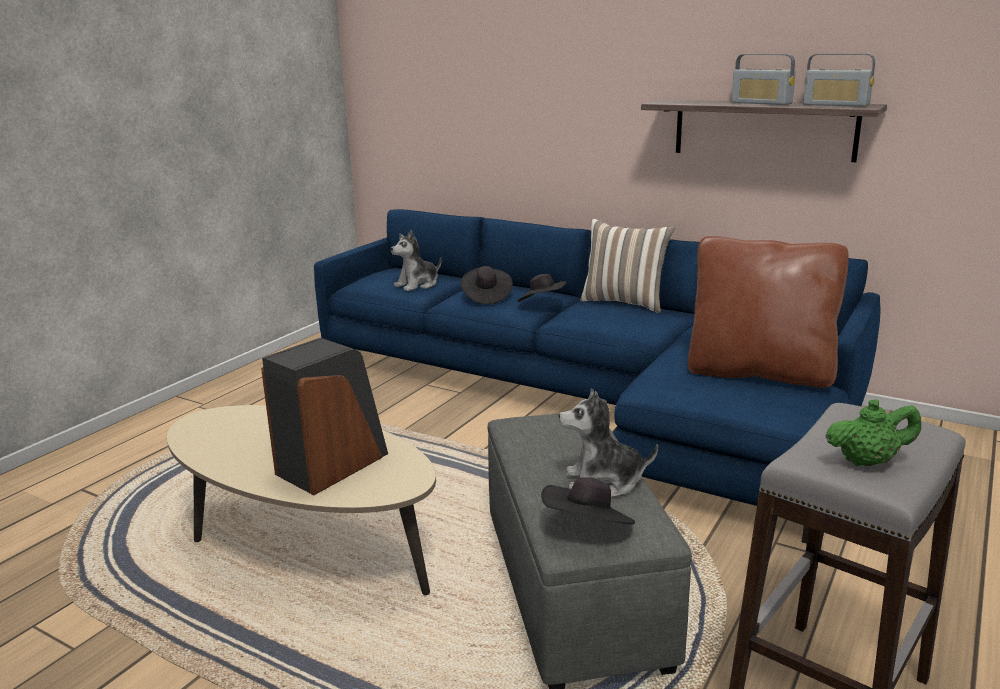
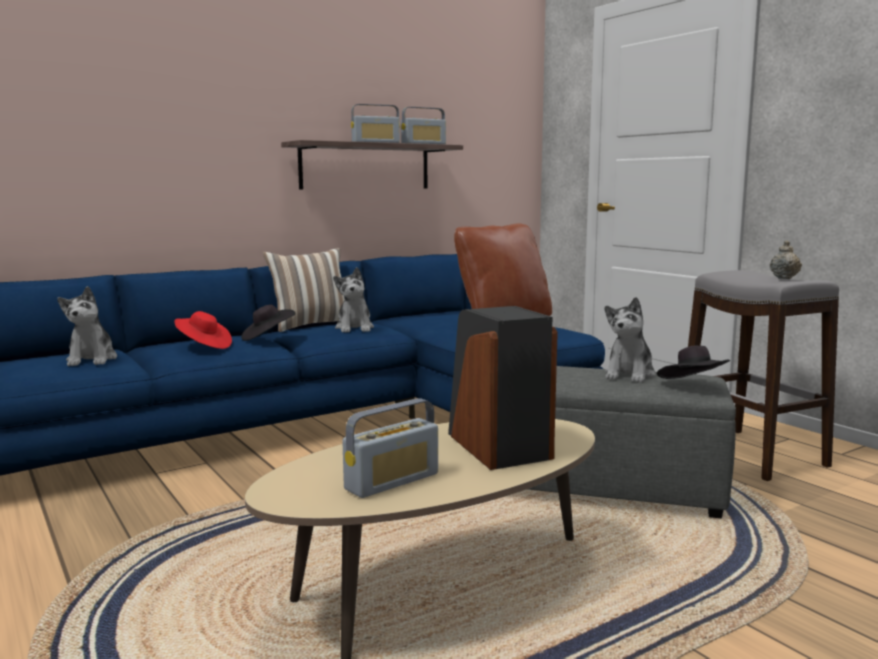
camera: 65 degrees left, 10 degrees down
black hat [461,266,513,304] -> red hat [174,311,232,349]
green teapot [825,399,921,466] -> beige teapot [770,241,802,279]
none -> plush toy [333,267,374,333]
none -> radio [342,398,438,498]

